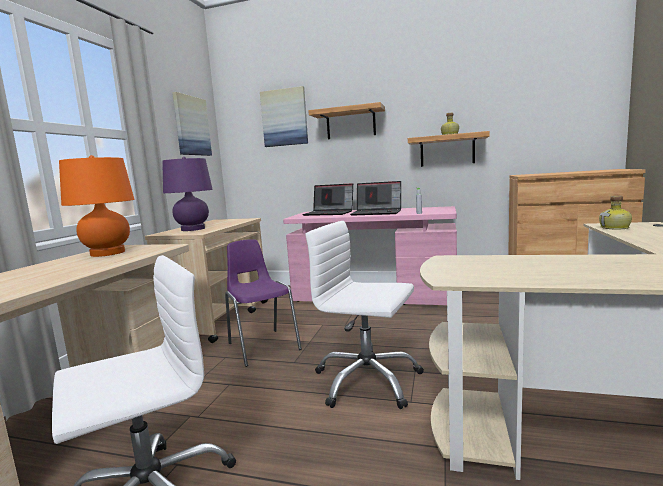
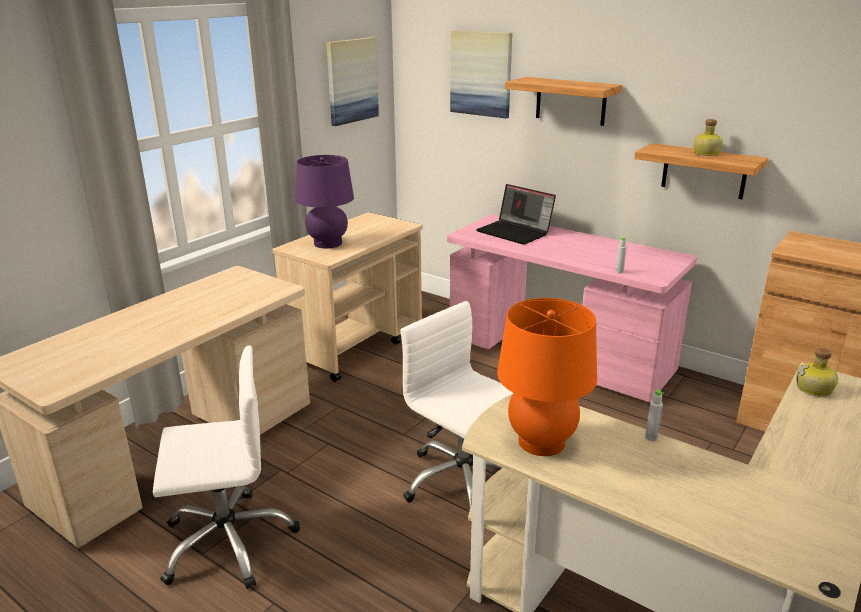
camera: 20 degrees right, 15 degrees up
orange table lamp [59,155,134,257] -> orange table lamp moved to [497,298,597,456]
purple chair [225,239,302,367] -> none
laptop [350,181,401,216] -> none
none -> grey bottle [645,390,664,441]

